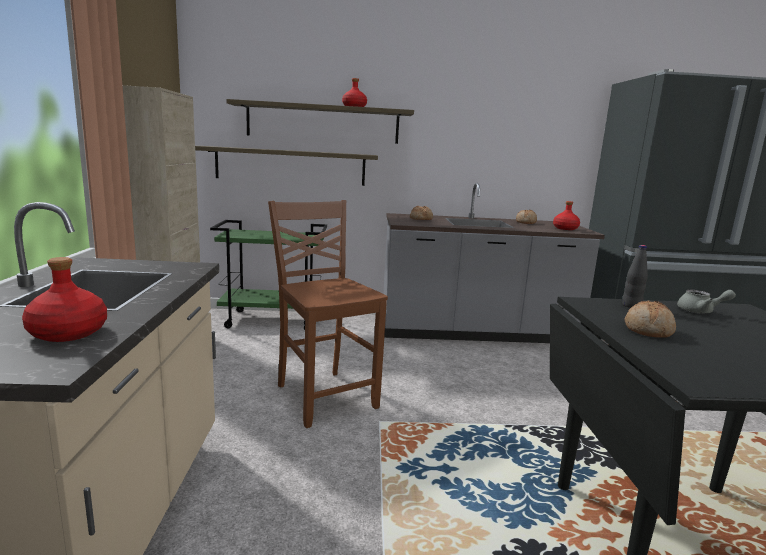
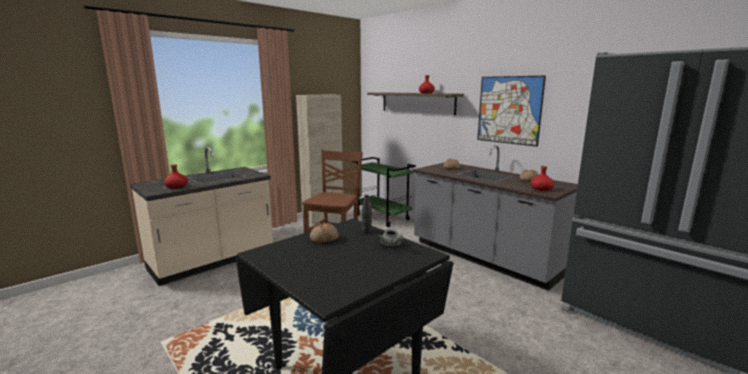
camera: 50 degrees right, 0 degrees up
shelf [195,146,378,186] -> none
none -> picture [477,76,546,147]

